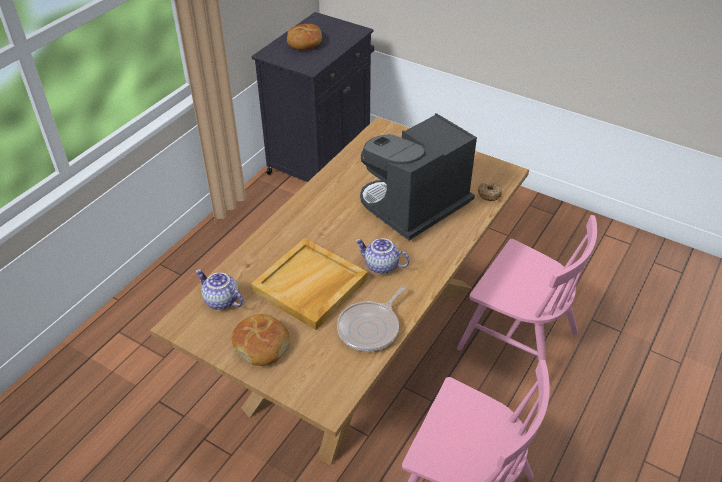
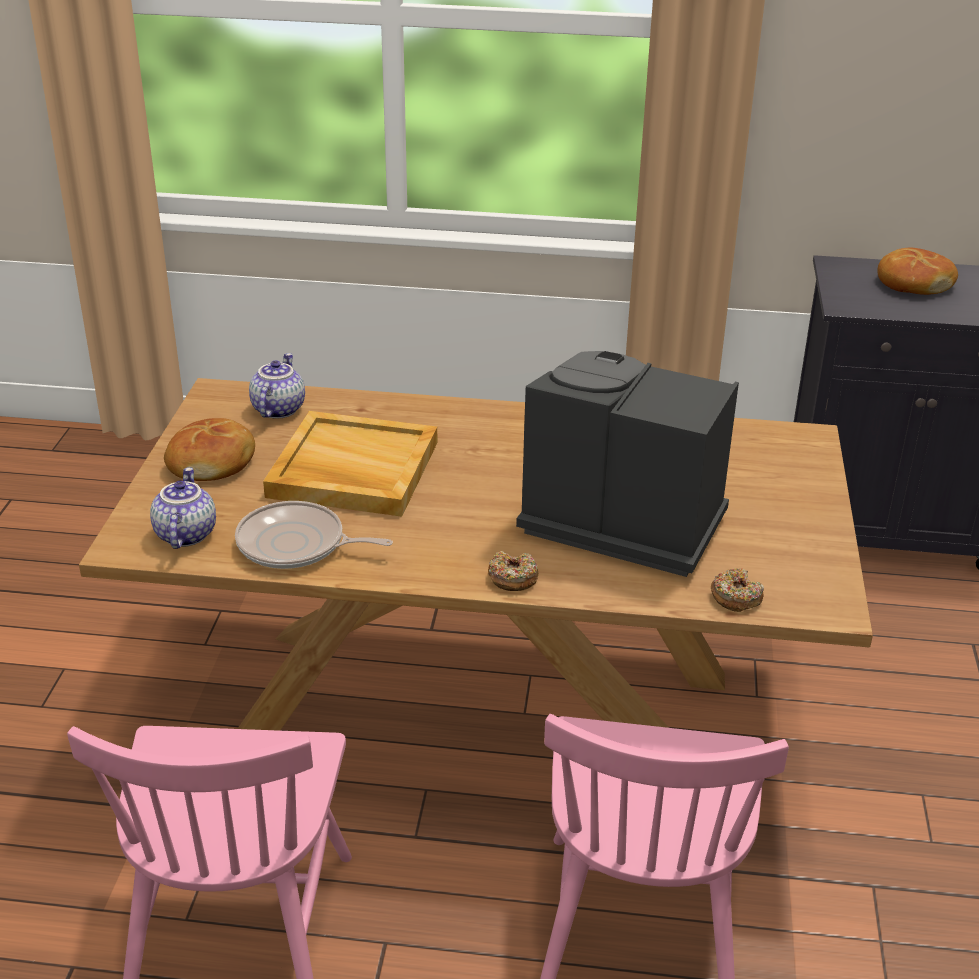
camera: 65 degrees right, 10 degrees down
teapot [355,238,410,274] -> teapot moved to [150,467,216,549]
none -> donut [488,551,538,591]

